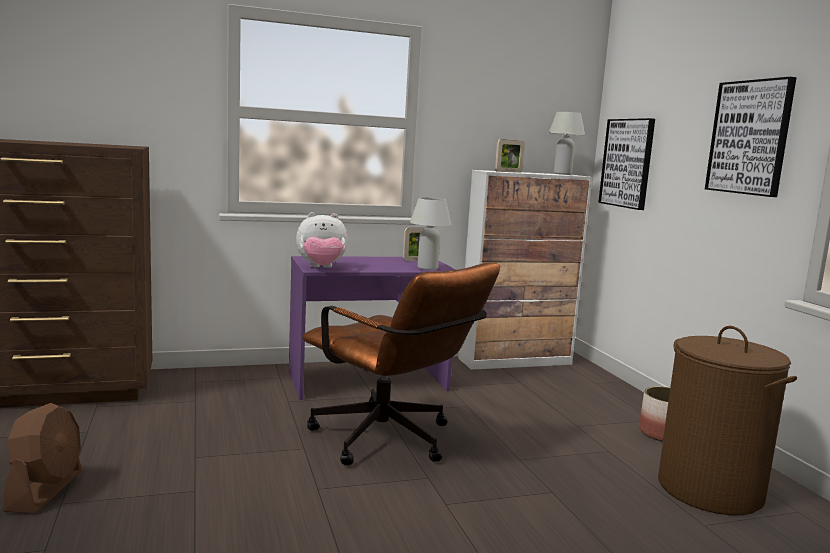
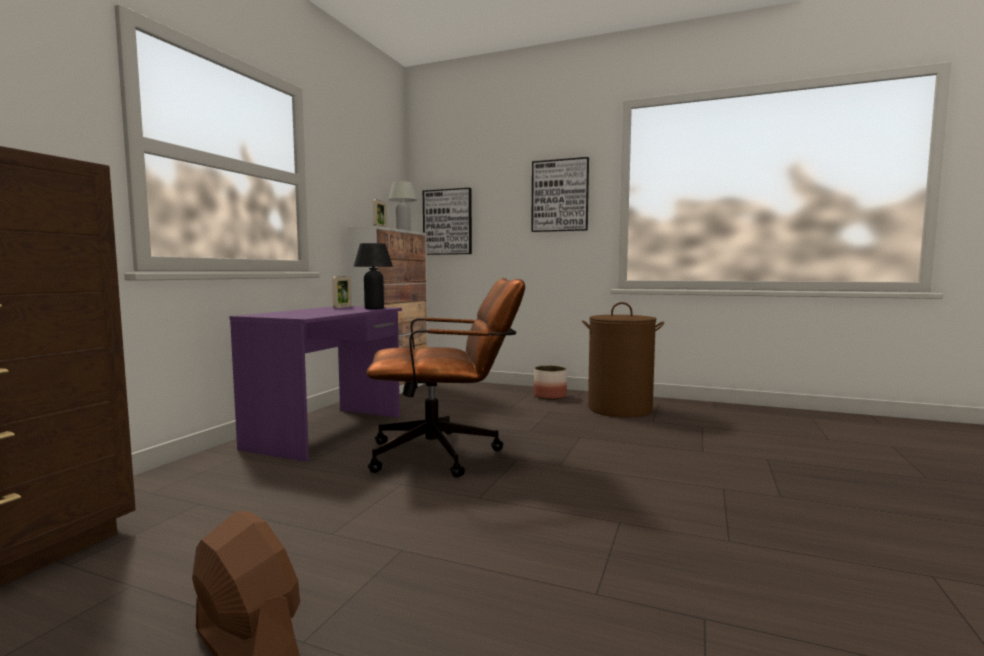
camera: 50 degrees left, 5 degrees down
plush toy [296,212,348,268] -> none
white table lamp [410,197,452,270] -> black table lamp [354,243,393,309]

